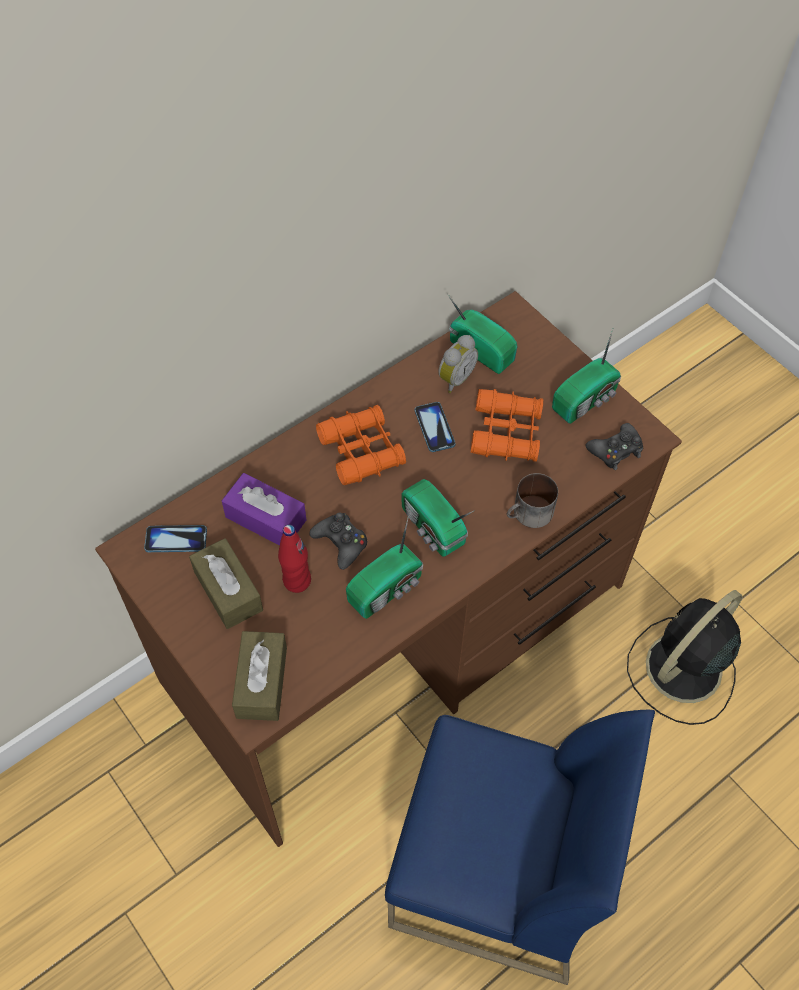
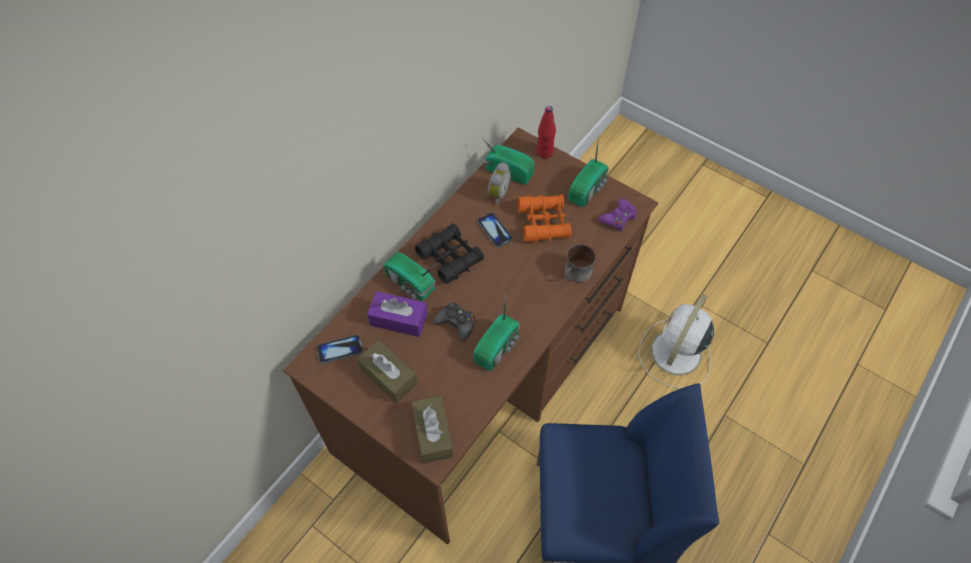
camera: 15 degrees left, 0 degrees up
red bottle [278,524,311,593] -> red bottle moved to [537,106,556,159]
orange binoculars [316,405,406,485] -> black binoculars [415,224,484,284]
radio [401,479,475,557] -> radio moved to [384,252,436,301]
black game controller [586,423,643,470] -> purple game controller [598,198,637,231]
black fan [627,590,743,725] -> white fan [638,294,714,389]

